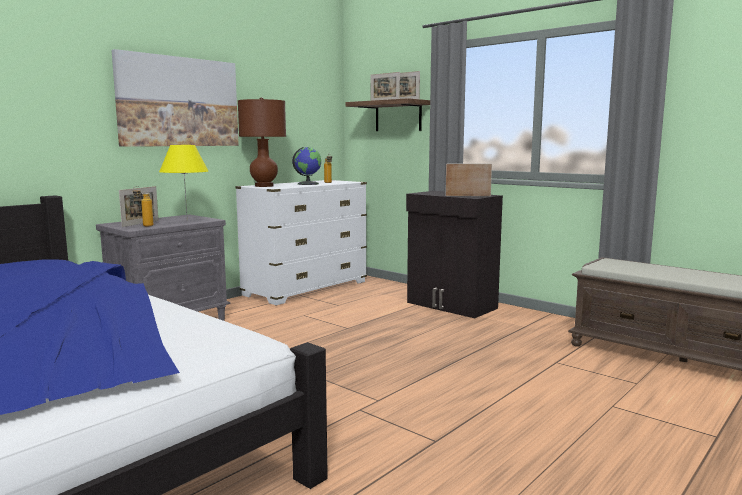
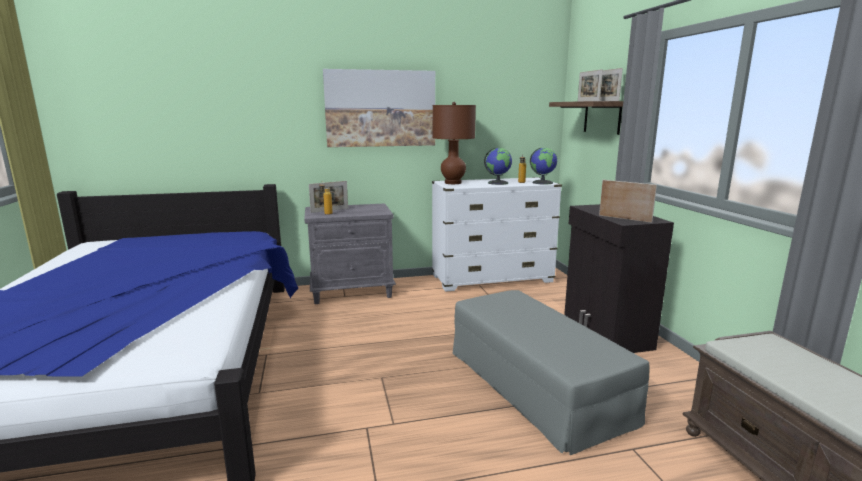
camera: 35 degrees right, 5 degrees up
yellow table lamp [159,145,208,217] -> none
none -> grey ottoman [453,290,650,455]
none -> globe [530,148,557,185]

